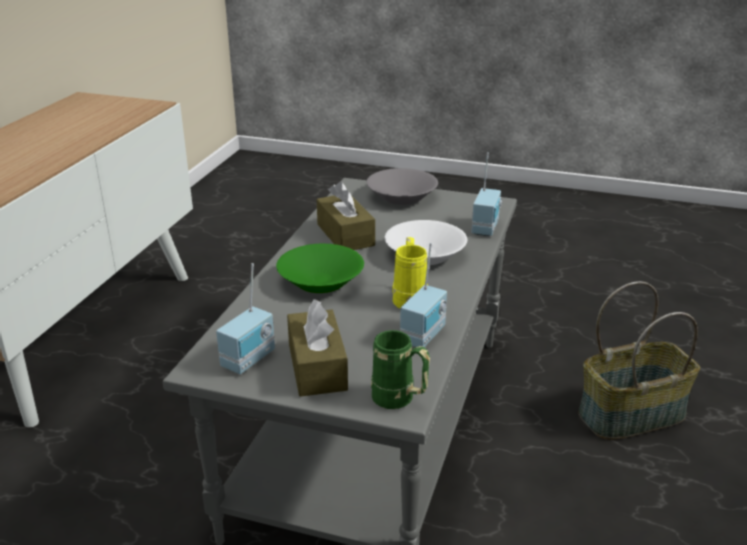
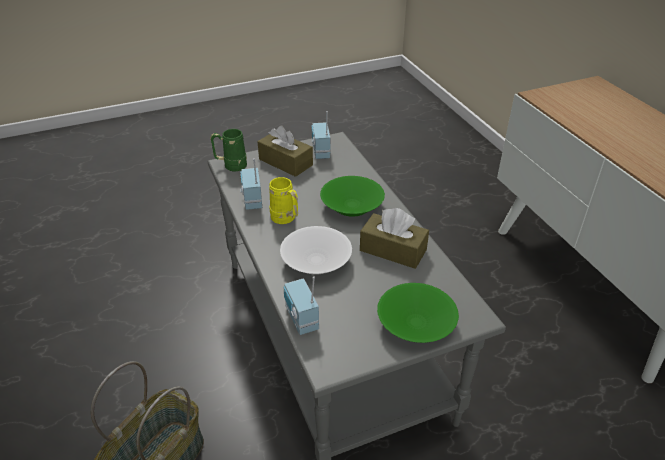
camera: 140 degrees right, 10 degrees up
grey bowl [367,168,438,205] -> green bowl [377,283,459,343]

